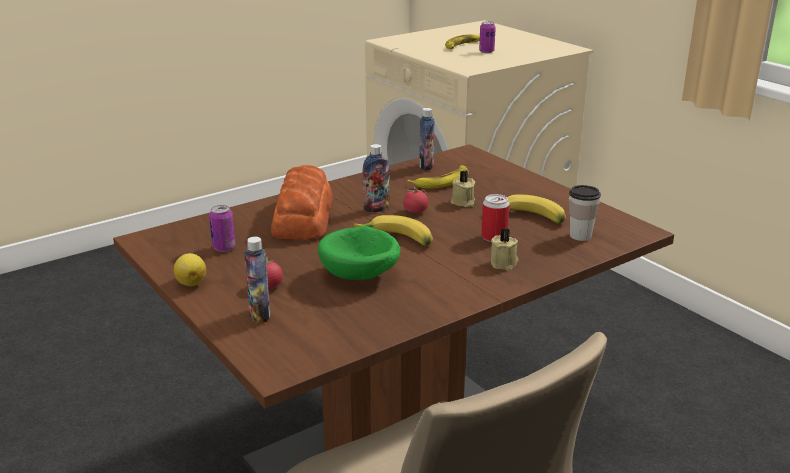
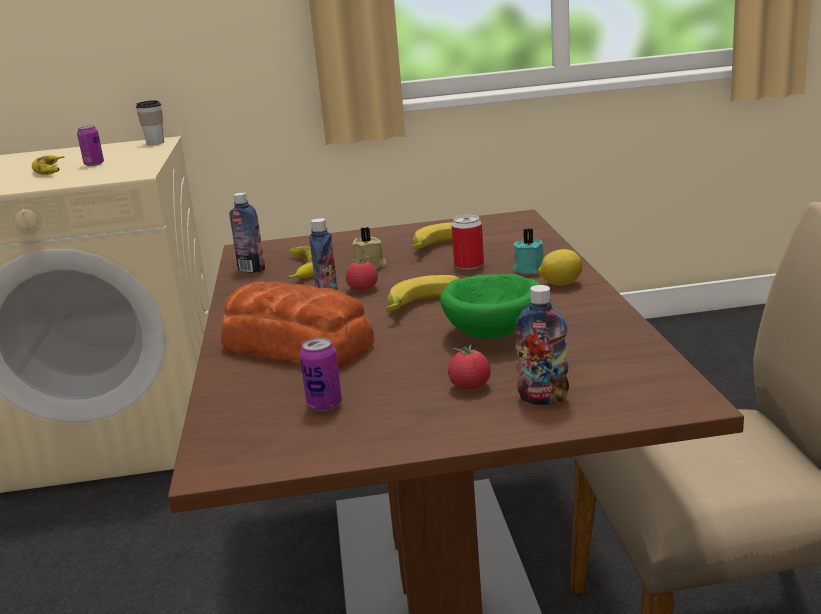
camera: 60 degrees left, 5 degrees down
lemon [174,253,206,286] -> lemon moved to [538,249,582,285]
beige candle [491,228,519,270] -> turquoise candle [513,228,543,274]
cup [569,185,601,241] -> cup moved to [136,100,164,145]

